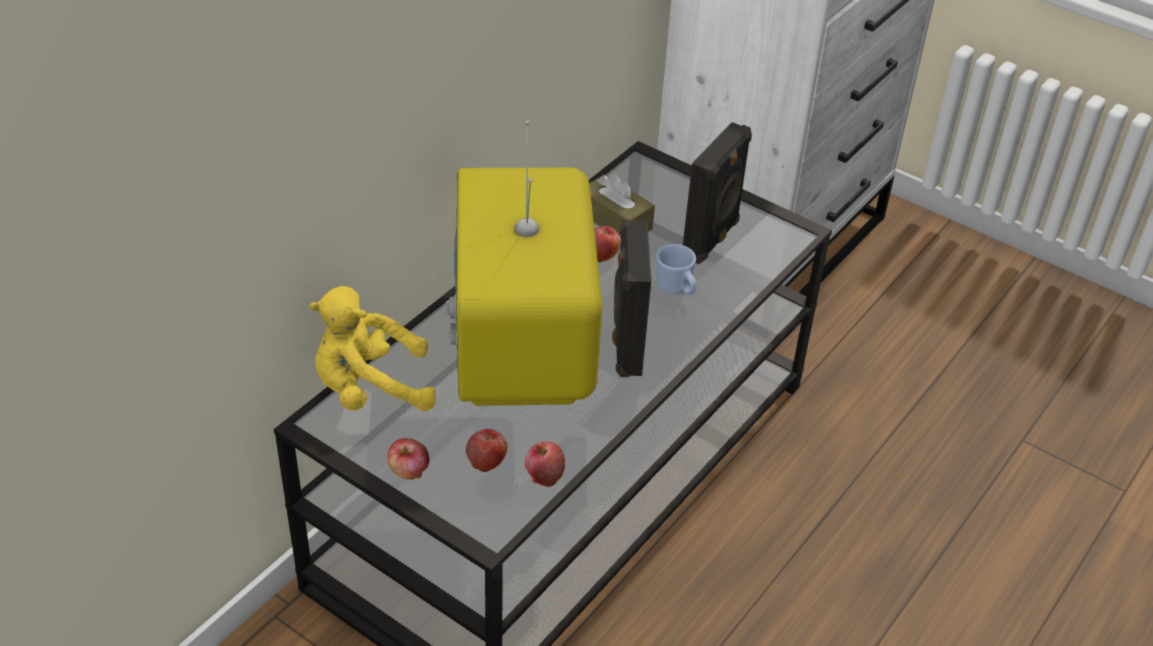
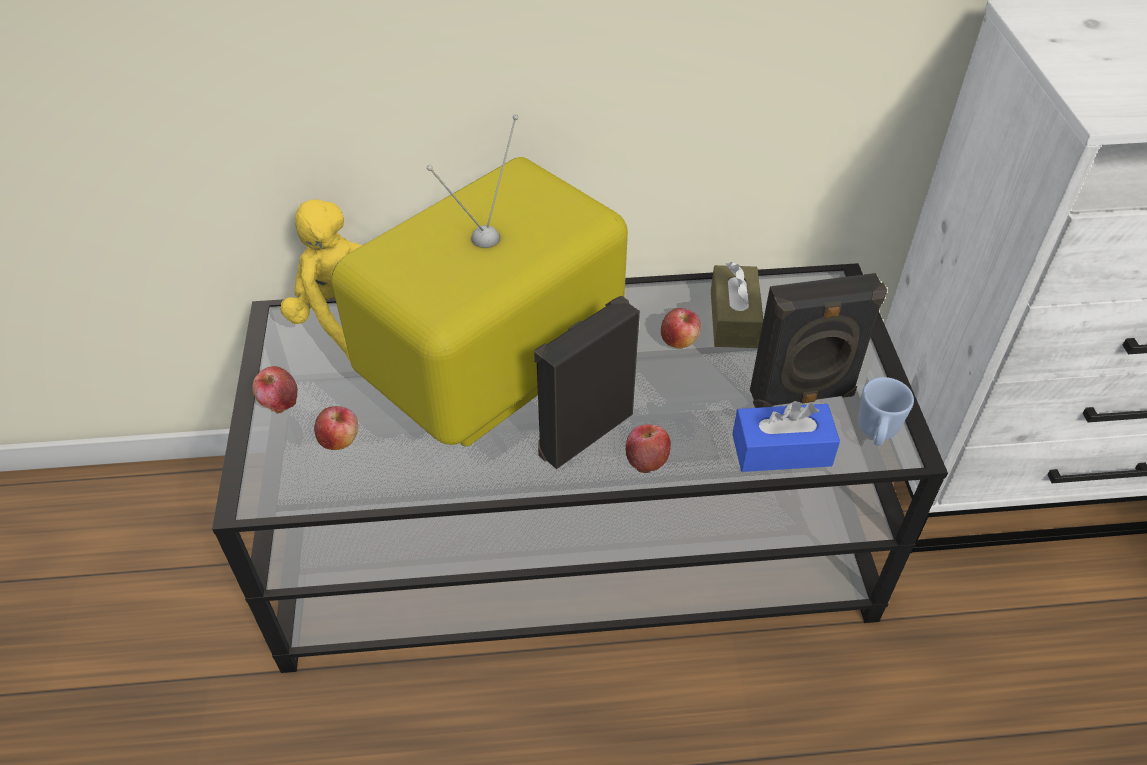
camera: 50 degrees right, 5 degrees up
apple [525,441,565,487] -> apple moved to [625,424,671,473]
blue mug [656,244,697,295] -> blue mug moved to [858,377,914,446]
none -> blue tissue box [732,401,840,472]

